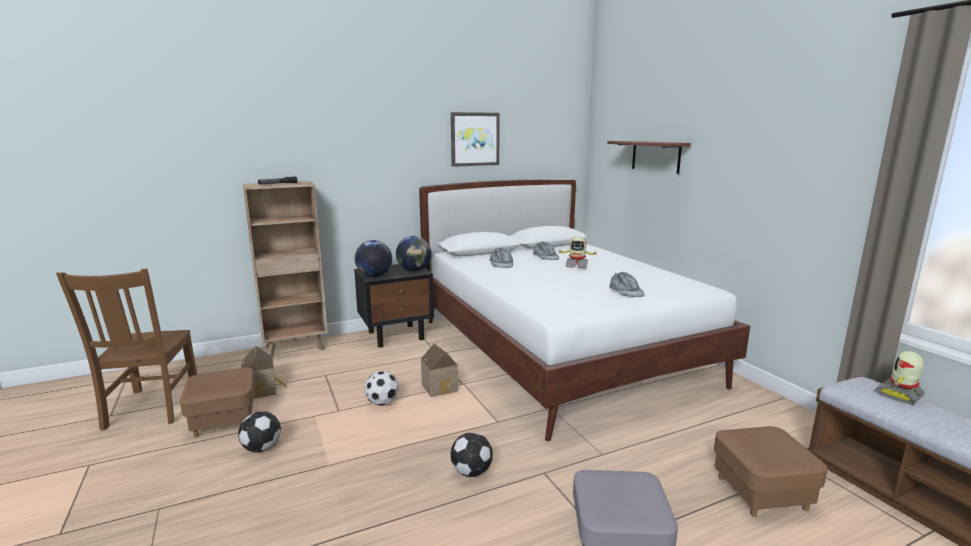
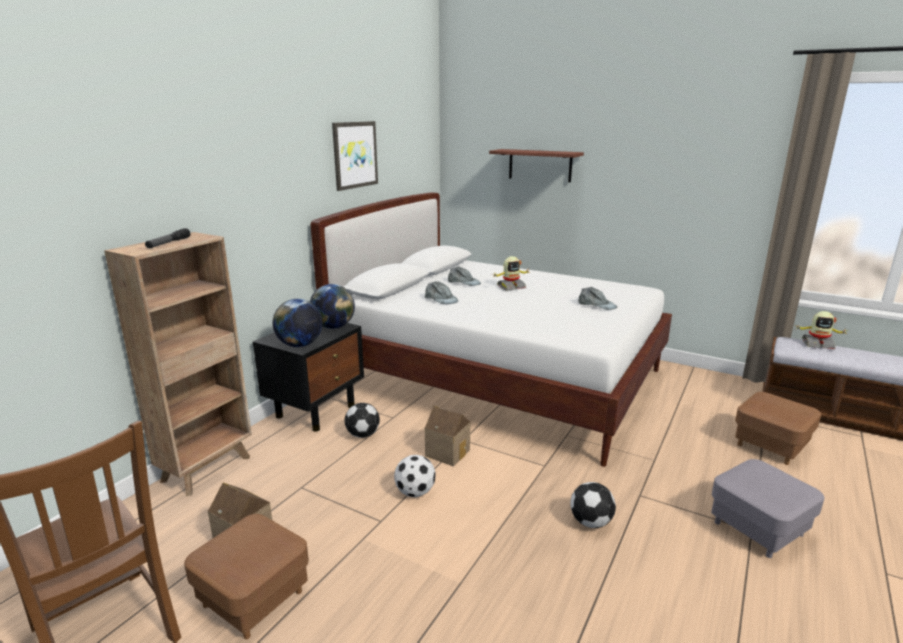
camera: 35 degrees left, 5 degrees up
football [238,411,281,452] -> football moved to [345,403,380,438]
toy robot [874,351,925,405] -> toy robot turned 90 degrees counterclockwise [795,311,848,350]

